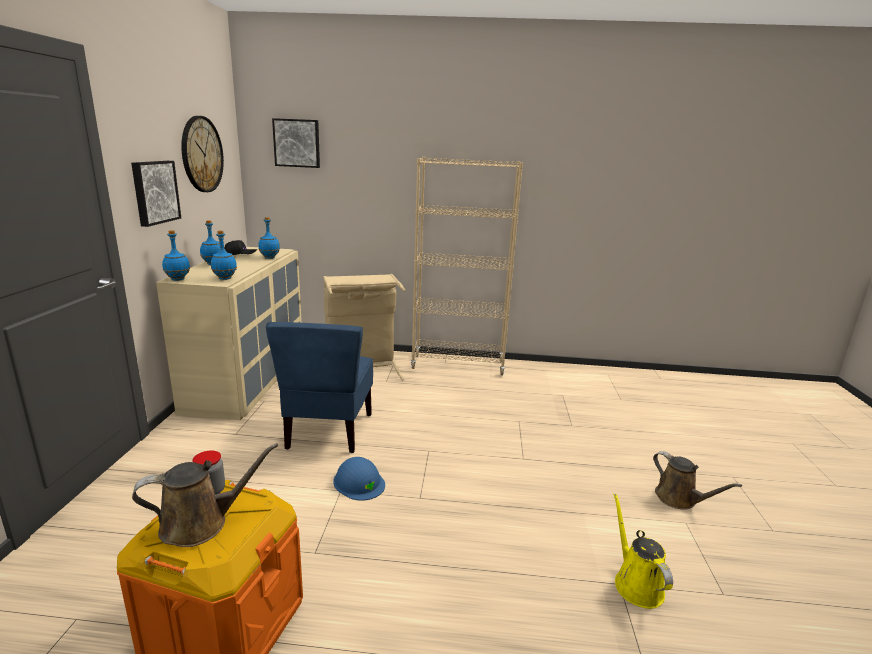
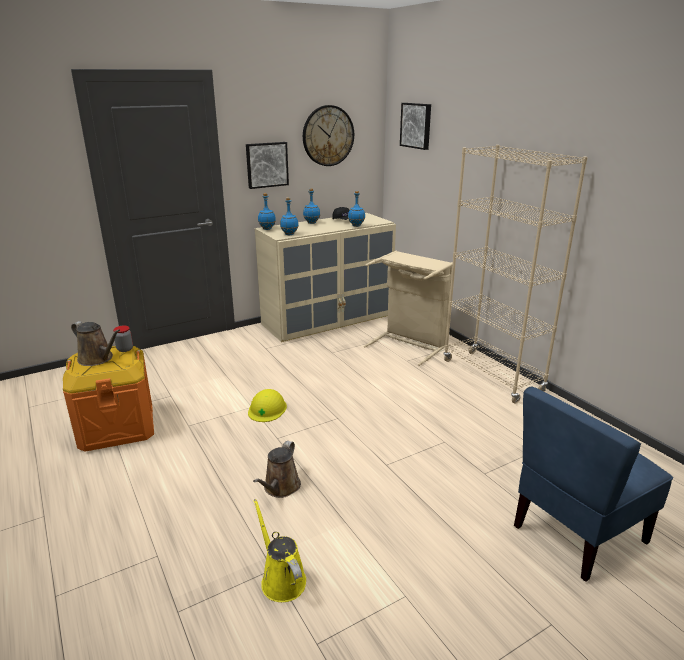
camera: 55 degrees right, 5 degrees up
blue chair [266,322,373,453] -> blue chair moved to [514,387,673,581]
blue hard hat [333,457,385,501] -> yellow hard hat [248,389,287,422]
yellow watering can [613,494,673,609] -> yellow watering can turned 75 degrees counterclockwise [253,499,306,602]
brown watering can [653,451,742,510] -> brown watering can moved to [253,441,301,498]

